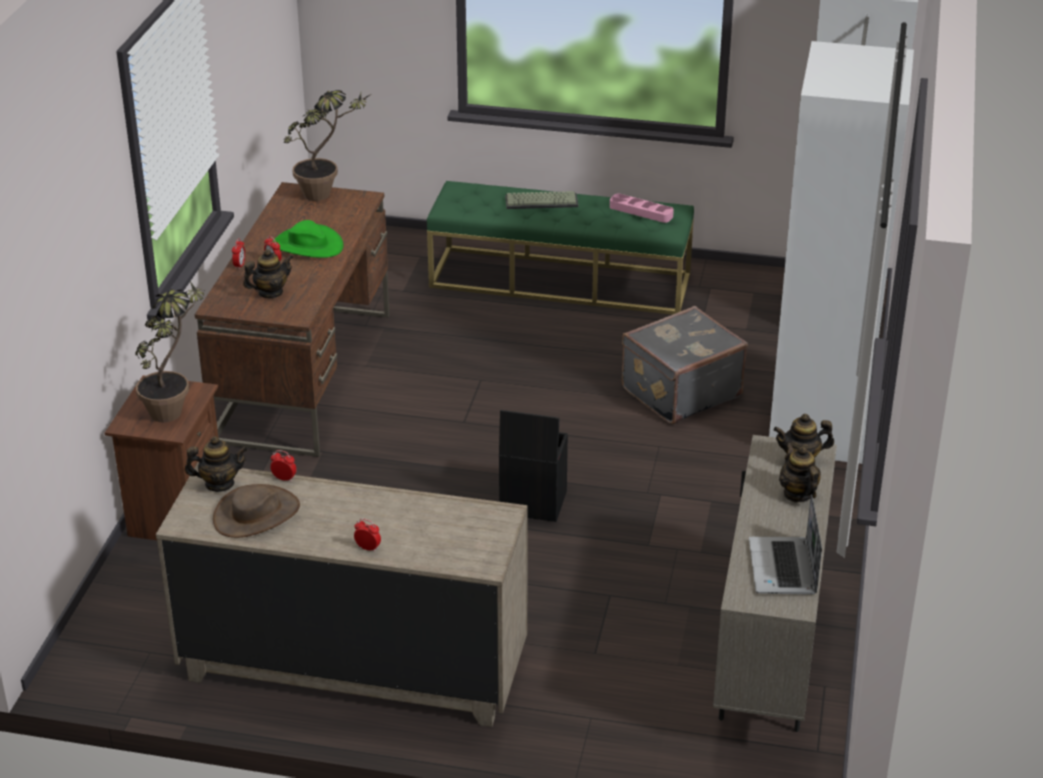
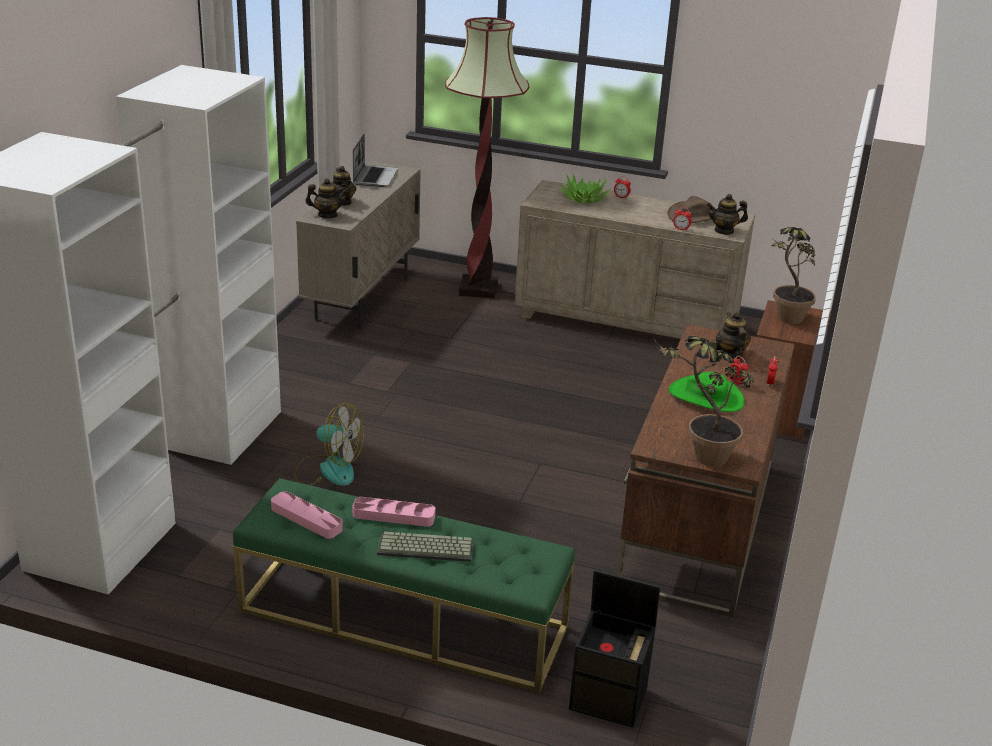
camera: 175 degrees left, 5 degrees down
teapot [243,249,293,298] -> teapot turned 105 degrees clockwise [716,312,751,359]
black storage box [499,410,568,522] -> black storage box moved to [569,570,660,728]
grey suitcase [622,306,748,424] -> fan [294,403,364,486]
none -> pink tray [353,497,435,527]
none -> floor lamp [445,17,529,299]
none -> potted plant [558,174,611,204]

